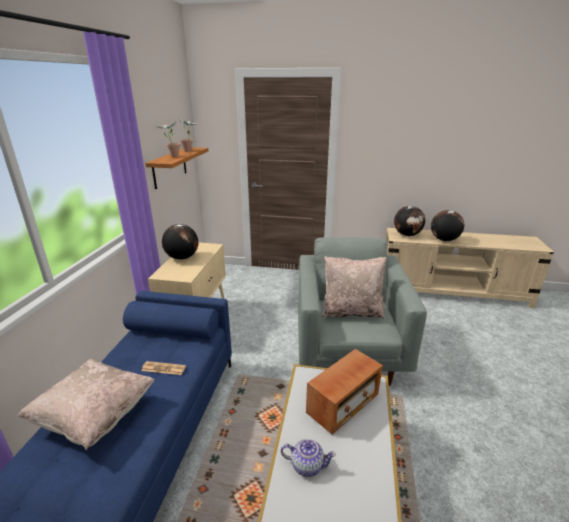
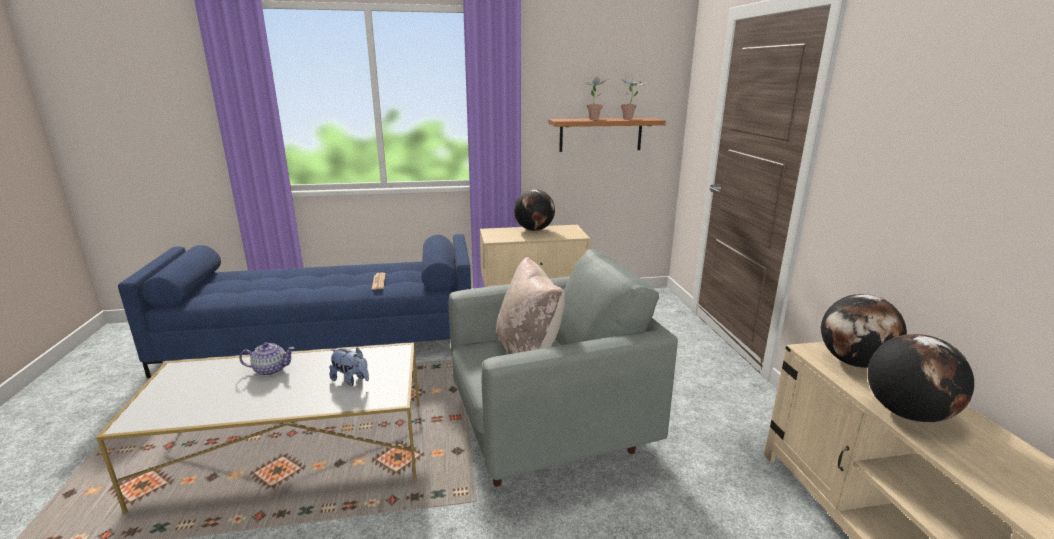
camera: 70 degrees right, 5 degrees down
beige pillow [17,359,155,450] -> none
teapot [281,439,336,477] -> teapot turned 90 degrees counterclockwise [239,342,295,376]
radio [306,349,383,435] -> plush toy [329,347,369,386]

